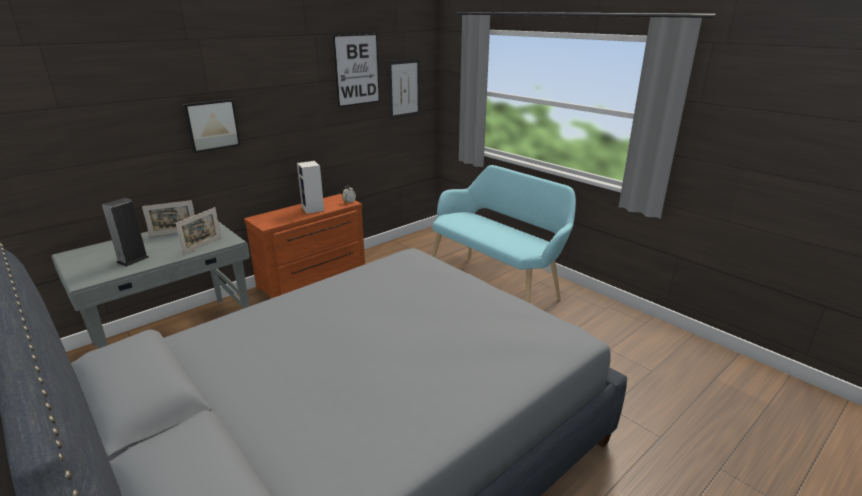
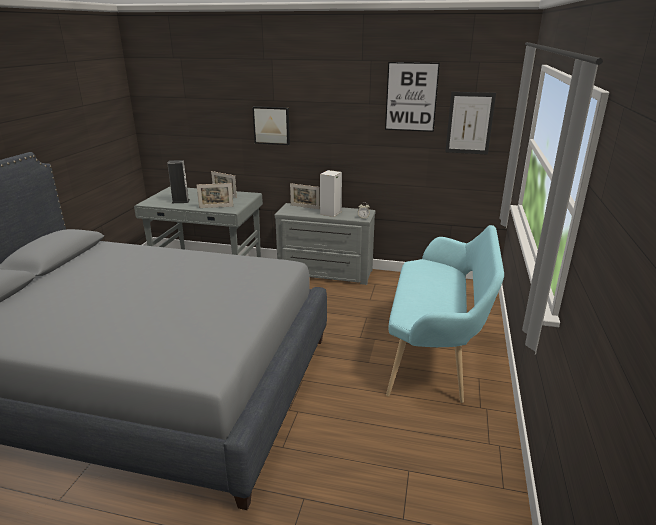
camera: 55 degrees right, 0 degrees up
brown dresser [244,194,365,298] -> grey dresser [275,203,376,285]
none -> picture frame [290,183,320,209]

